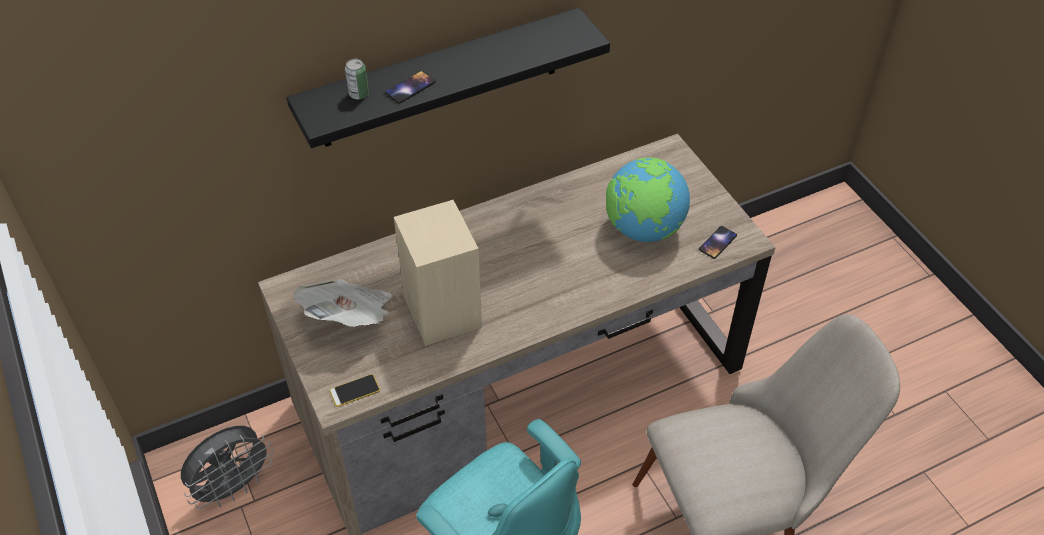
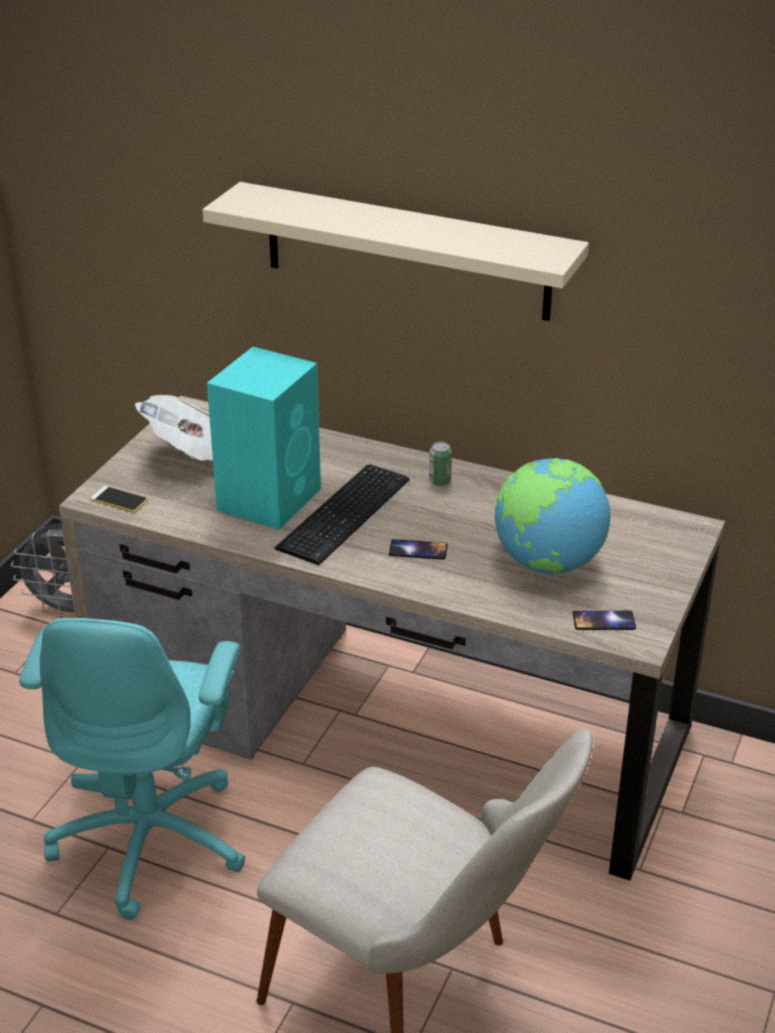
camera: 50 degrees right, 15 degrees down
black shelf [287,8,610,148] -> beige shelf [203,182,589,321]
can [345,59,369,99] -> can moved to [429,442,452,486]
phone [385,71,436,104] -> phone moved to [389,539,448,560]
beige speaker [394,200,482,346] -> turquoise speaker [207,347,321,530]
none -> keyboard [274,464,409,565]

